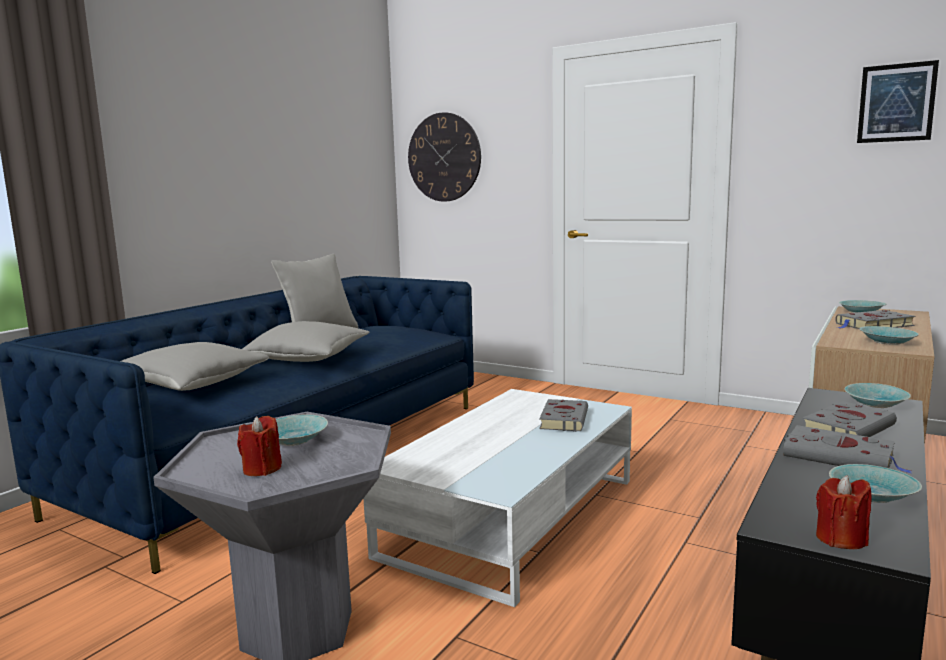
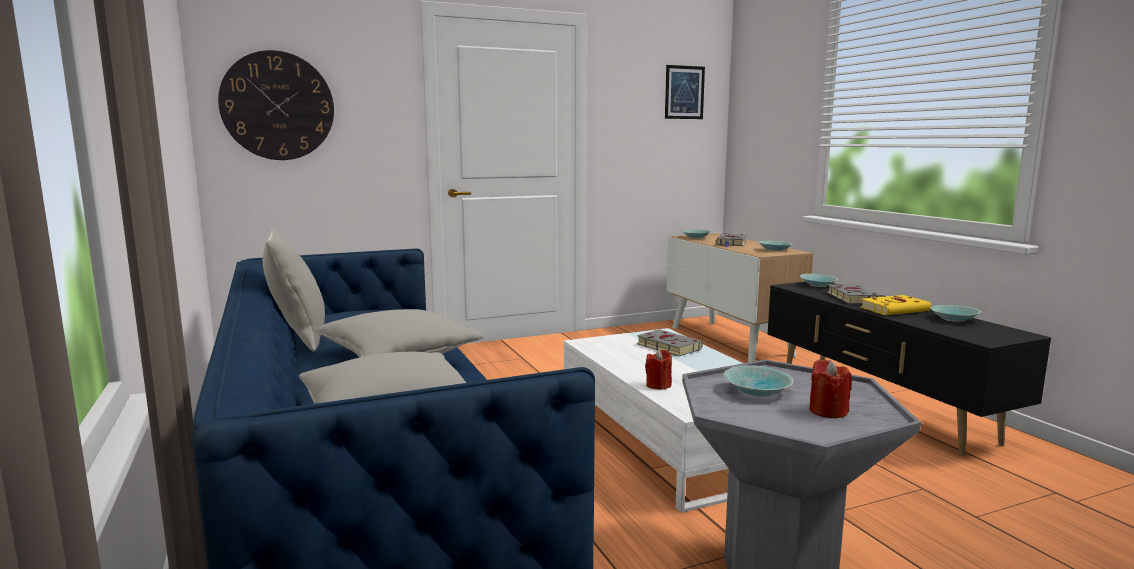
camera: 55 degrees left, 0 degrees up
grey book [783,425,911,473] -> yellow book [860,295,931,315]
red candle [816,475,872,549] -> red candle moved to [645,350,672,390]

